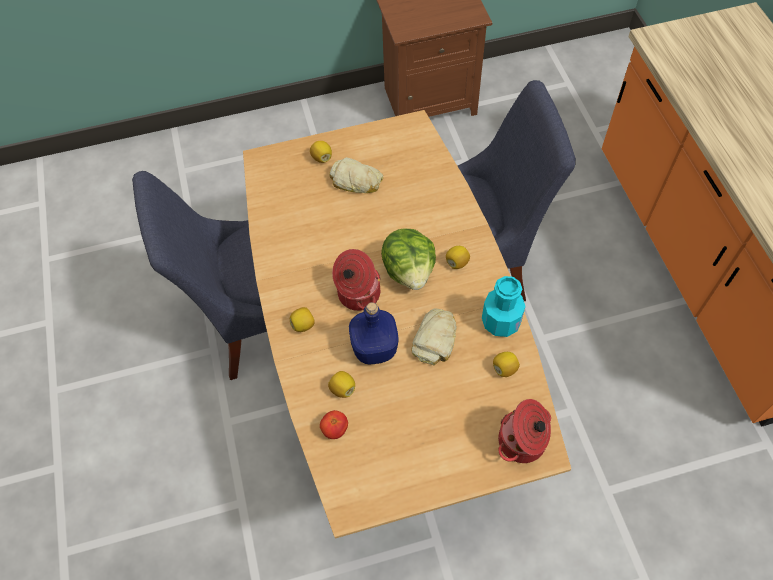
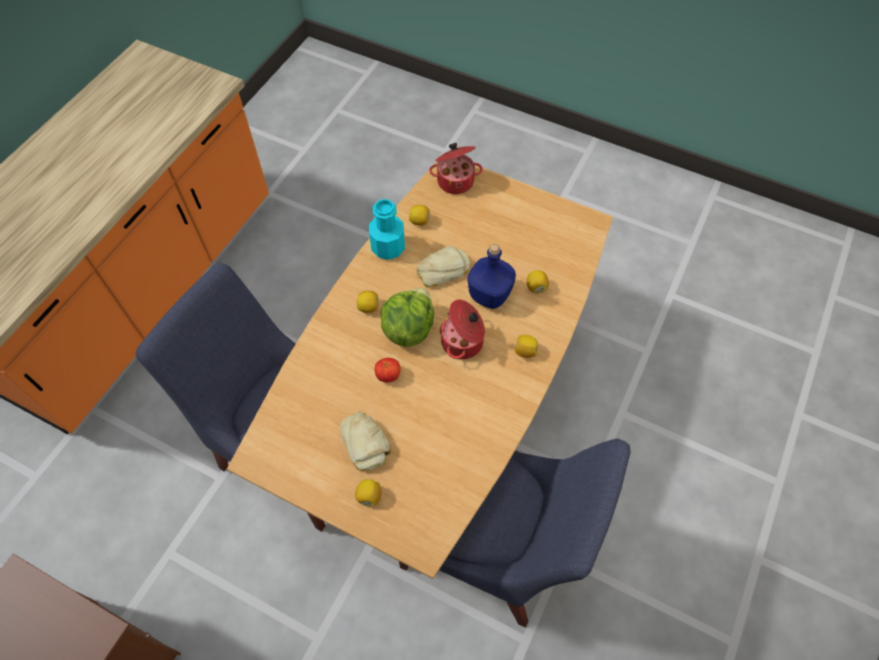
camera: 140 degrees left, 0 degrees up
tomato [320,410,348,439] -> tomato moved to [374,358,401,383]

